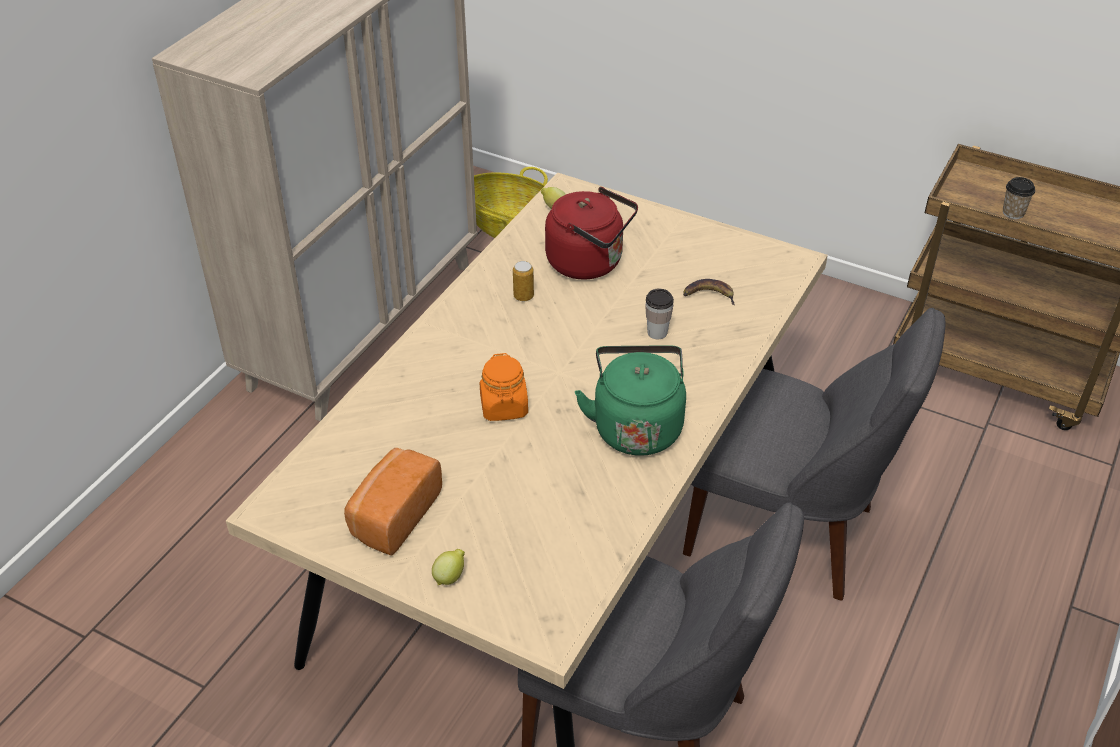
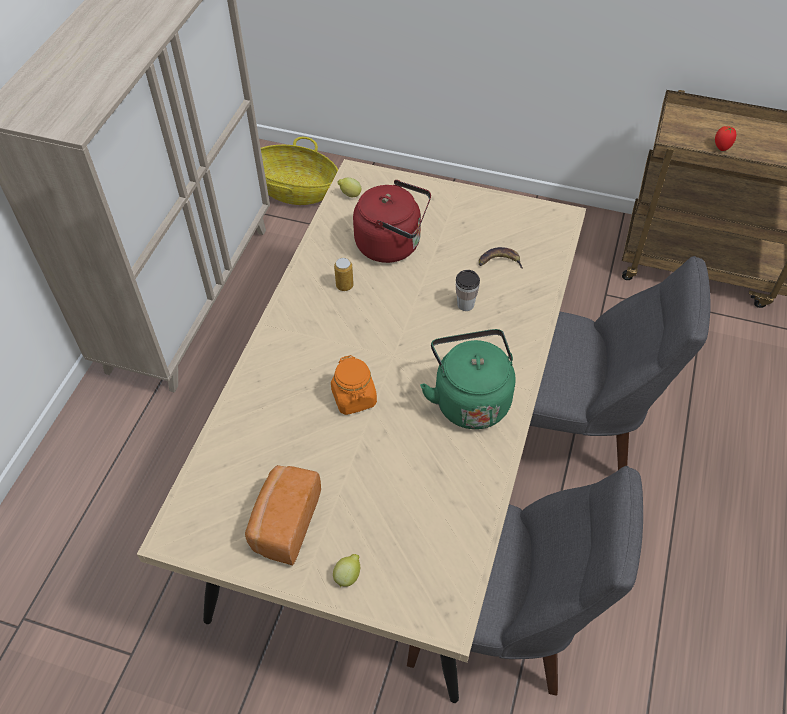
camera: 10 degrees left, 10 degrees up
cup [1003,177,1035,219] -> tomato [715,126,736,151]

